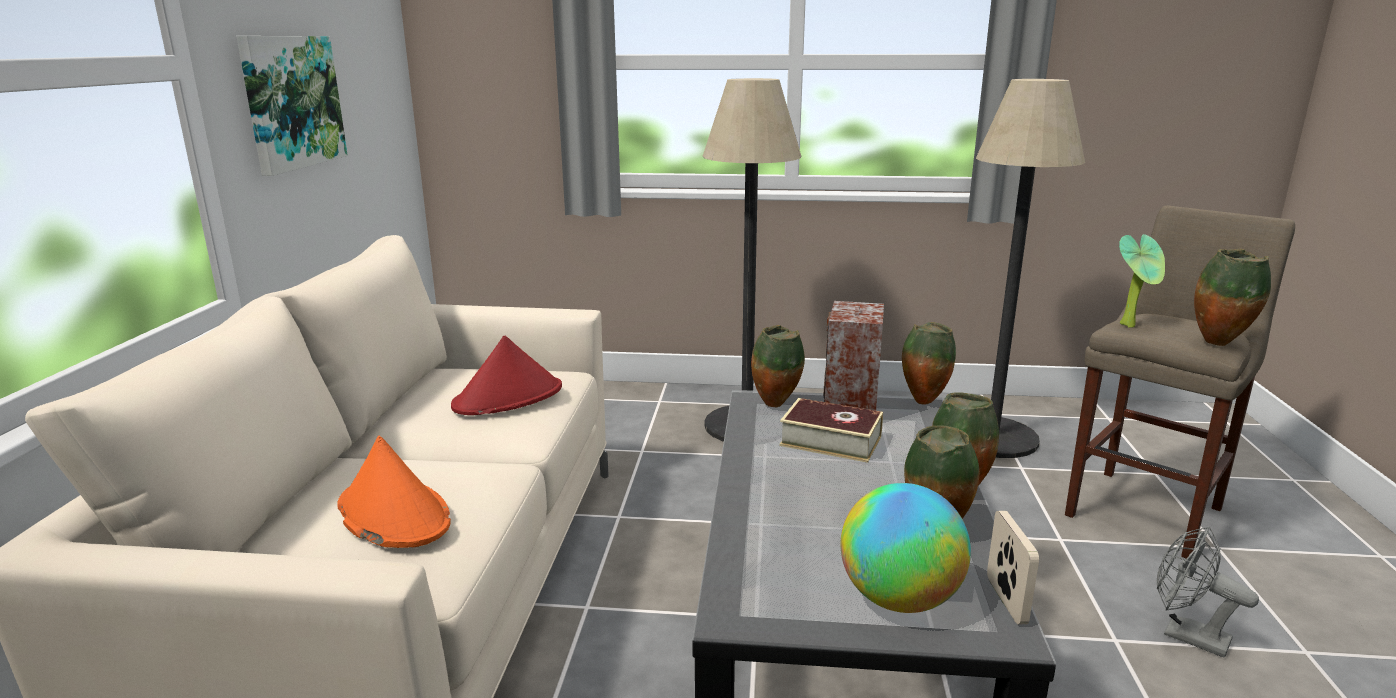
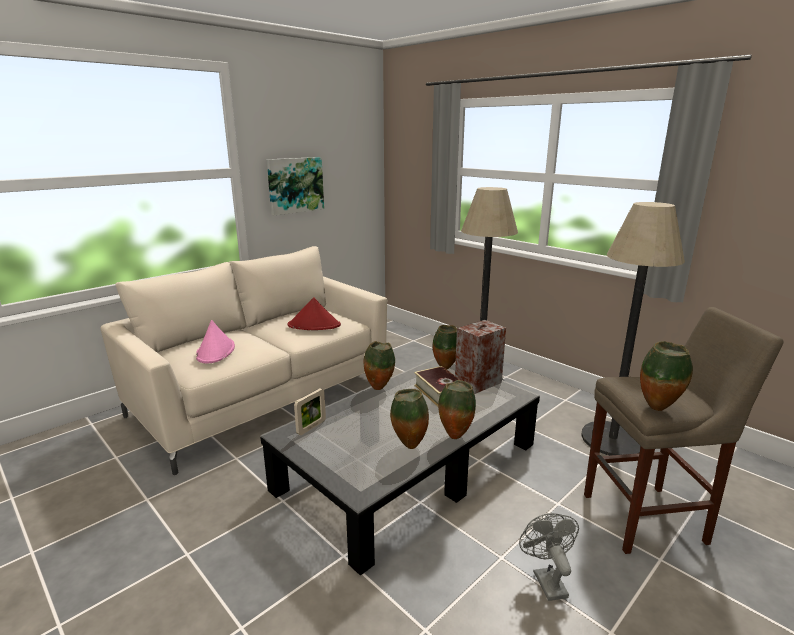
camera: 40 degrees right, 0 degrees up
orange hat [337,436,451,548] -> pink hat [196,320,235,364]
globe [840,483,971,613] -> none
vase [902,322,956,405] -> vase moved to [364,341,395,390]
picture frame [987,511,1039,625] -> picture frame moved to [294,388,326,435]
potted plant [1119,234,1165,328] -> none

